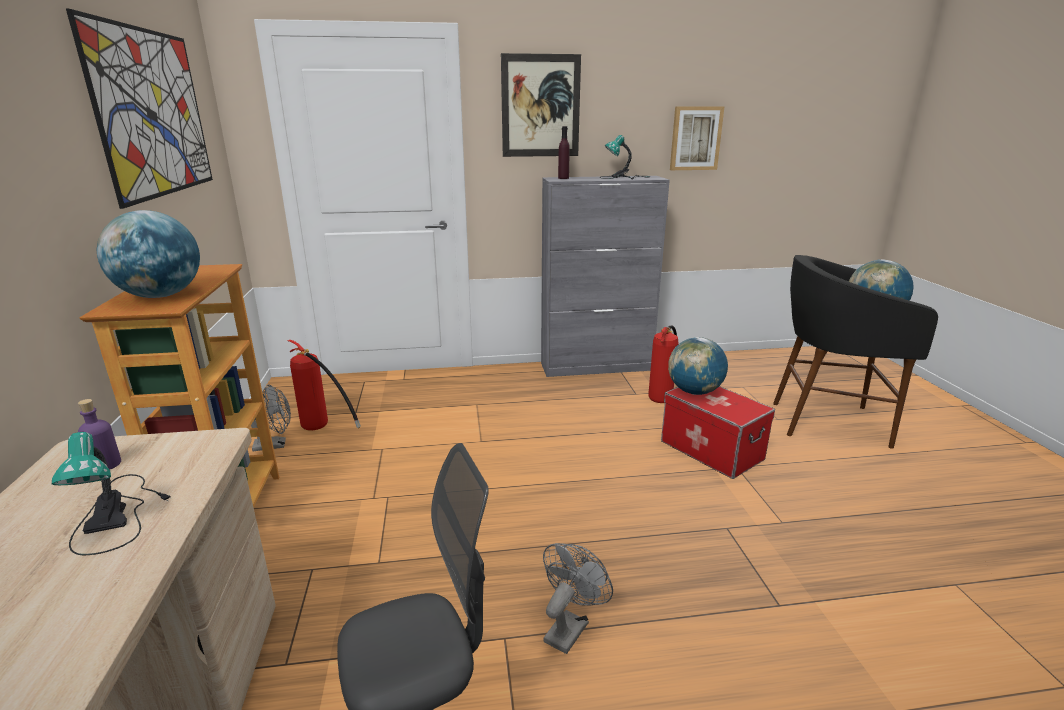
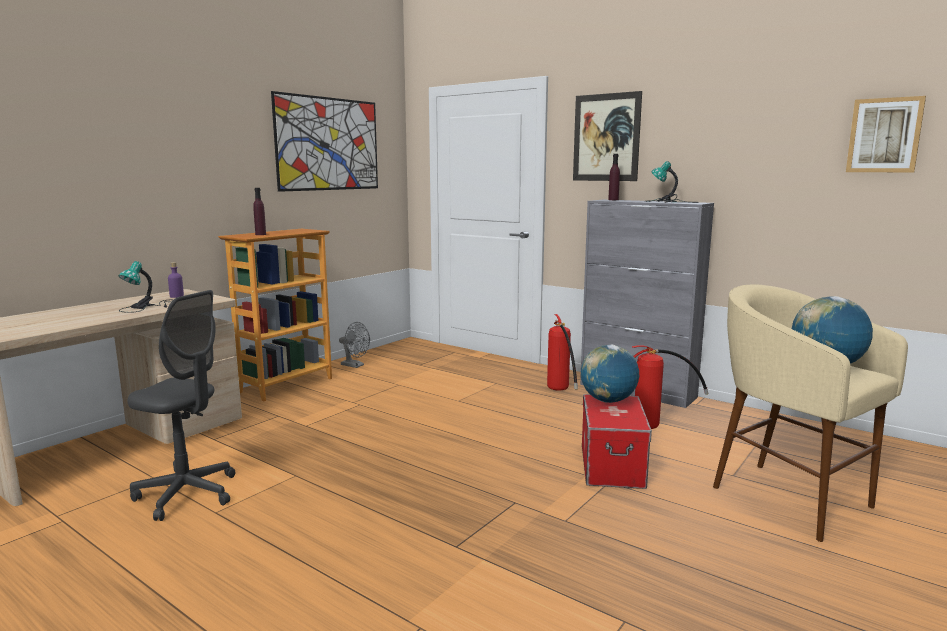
camera: 45 degrees right, 10 degrees down
globe [97,210,200,298] -> purple bottle [253,188,266,235]
fire extinguisher [287,340,361,430] -> fire extinguisher moved to [547,314,578,390]
grey fan [543,543,613,654] -> none
picture [670,107,724,170] -> picture moved to [846,96,926,172]
black stool [773,255,938,449] -> beige stool [713,284,908,542]

